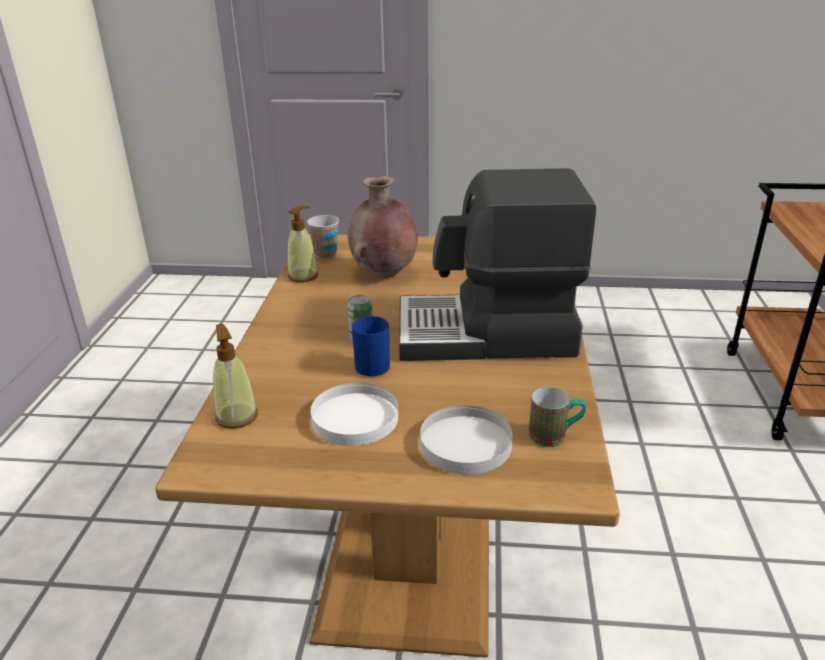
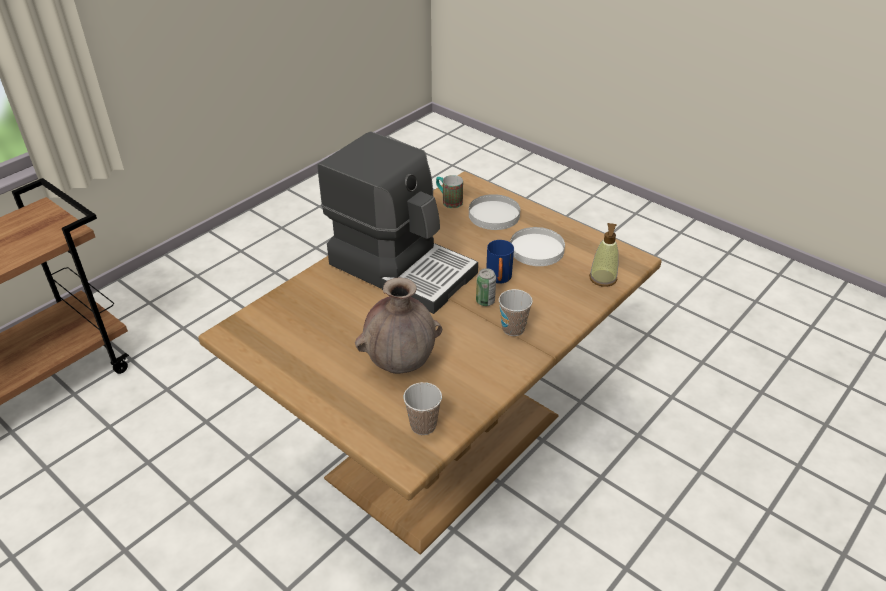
camera: 145 degrees left, 10 degrees up
soap dispenser [287,206,318,282] -> none
none -> cup [499,289,533,336]

